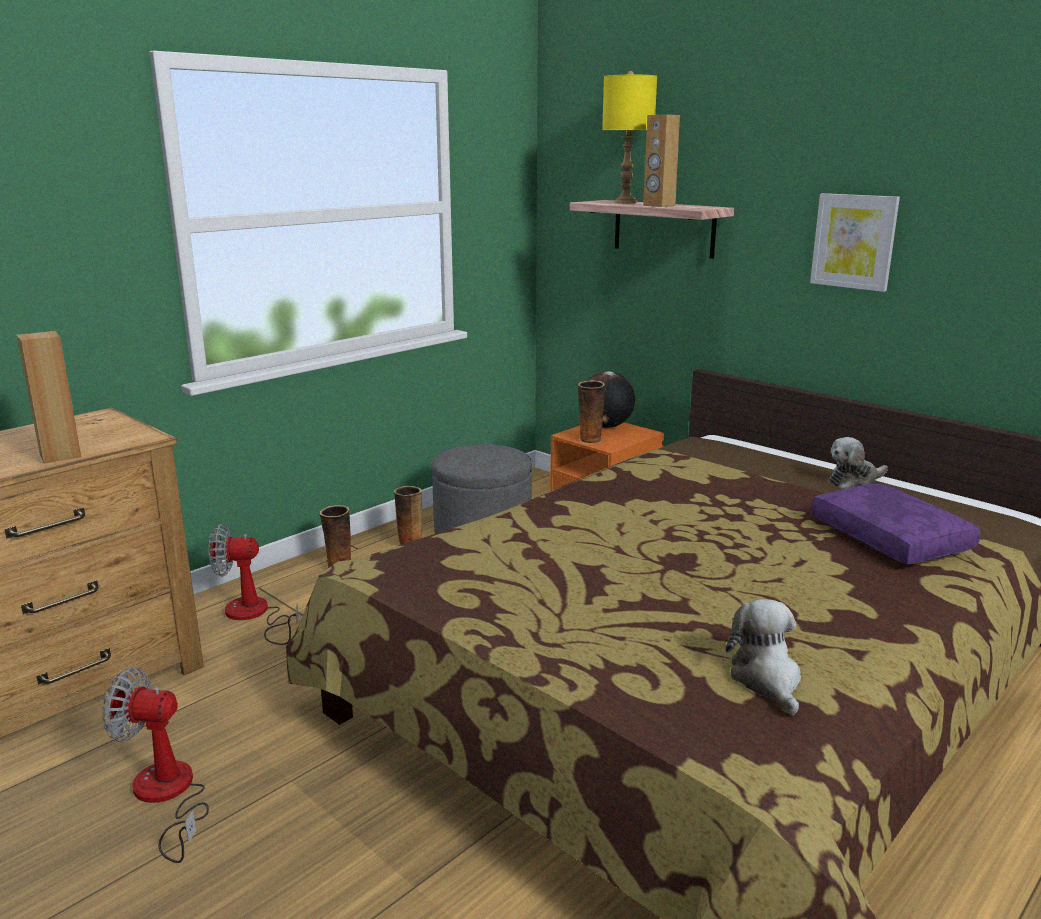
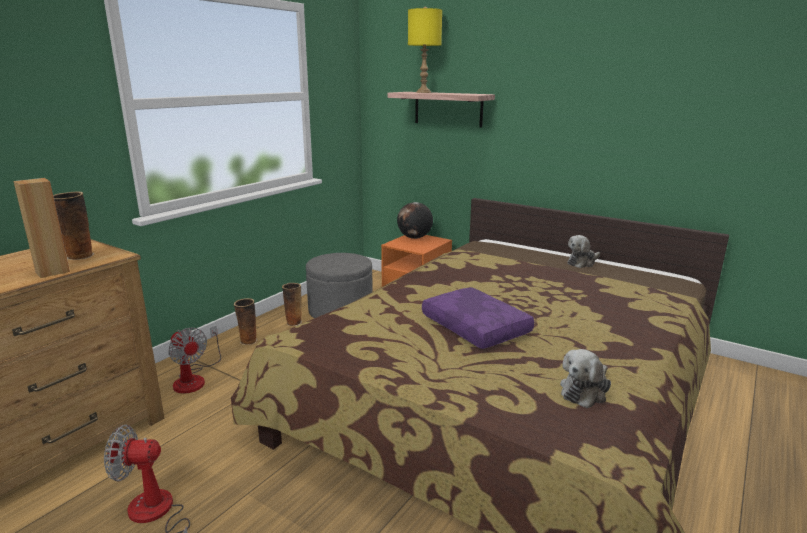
camera: 10 degrees left, 0 degrees up
fan [209,524,299,645] -> fan turned 120 degrees counterclockwise [168,326,221,394]
vase [578,381,605,444] -> vase moved to [53,192,94,260]
brown speaker [643,115,680,207] -> none
plush toy [725,599,801,715] -> plush toy turned 120 degrees counterclockwise [560,349,611,408]
picture [810,193,900,292] -> none
purple pillow [811,484,981,565] -> purple pillow moved to [422,287,534,349]

